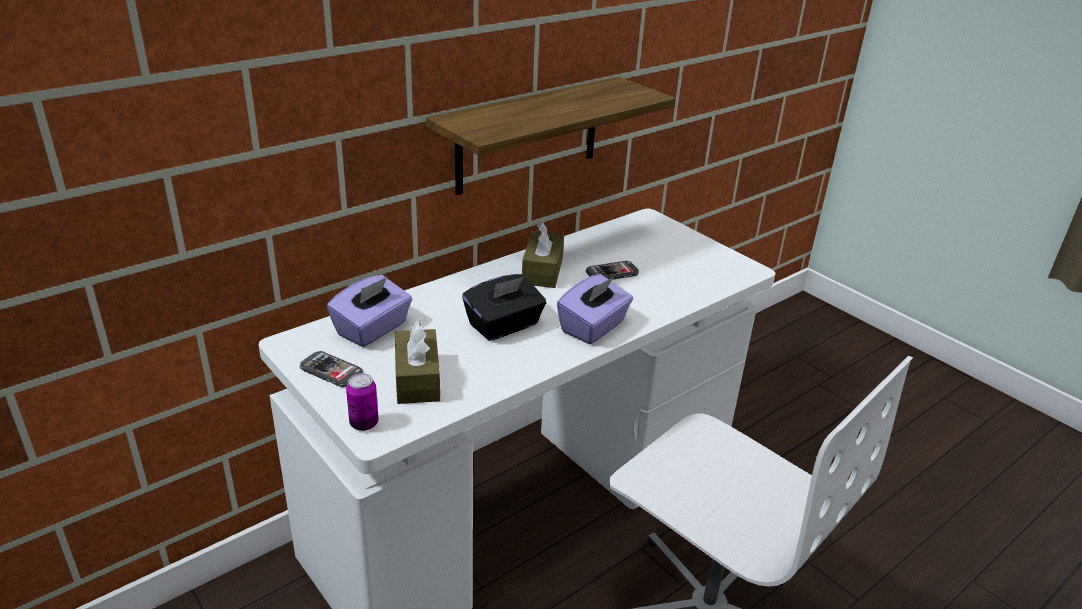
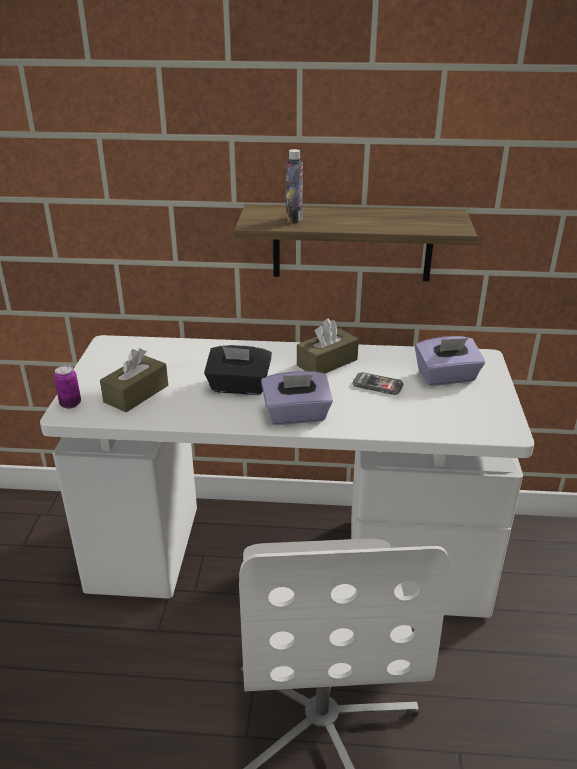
camera: 45 degrees right, 0 degrees up
phone [300,351,363,387] -> none
purple tissue box [326,275,412,347] -> purple tissue box moved to [415,336,485,386]
none -> bottle [286,149,303,223]

